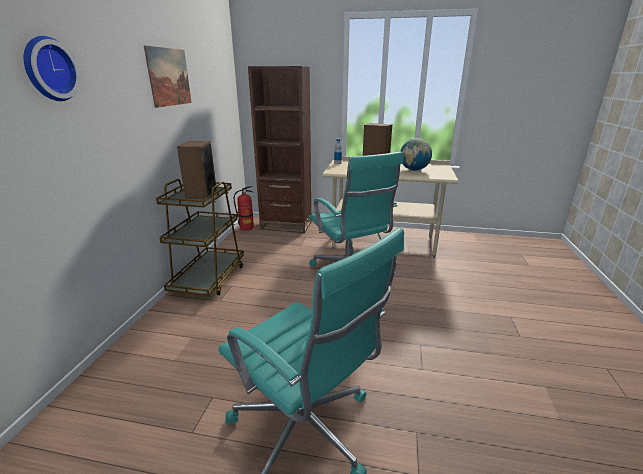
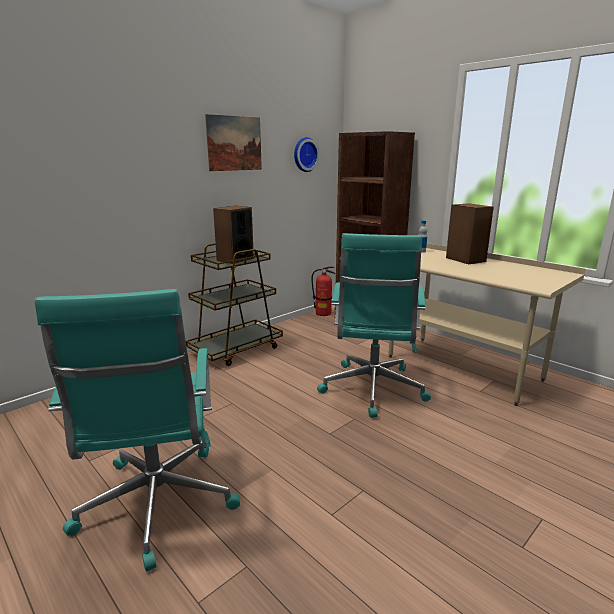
camera: 35 degrees right, 5 degrees down
wall clock [24,36,81,101] -> wall clock moved to [294,137,319,172]
globe [400,138,432,171] -> none

